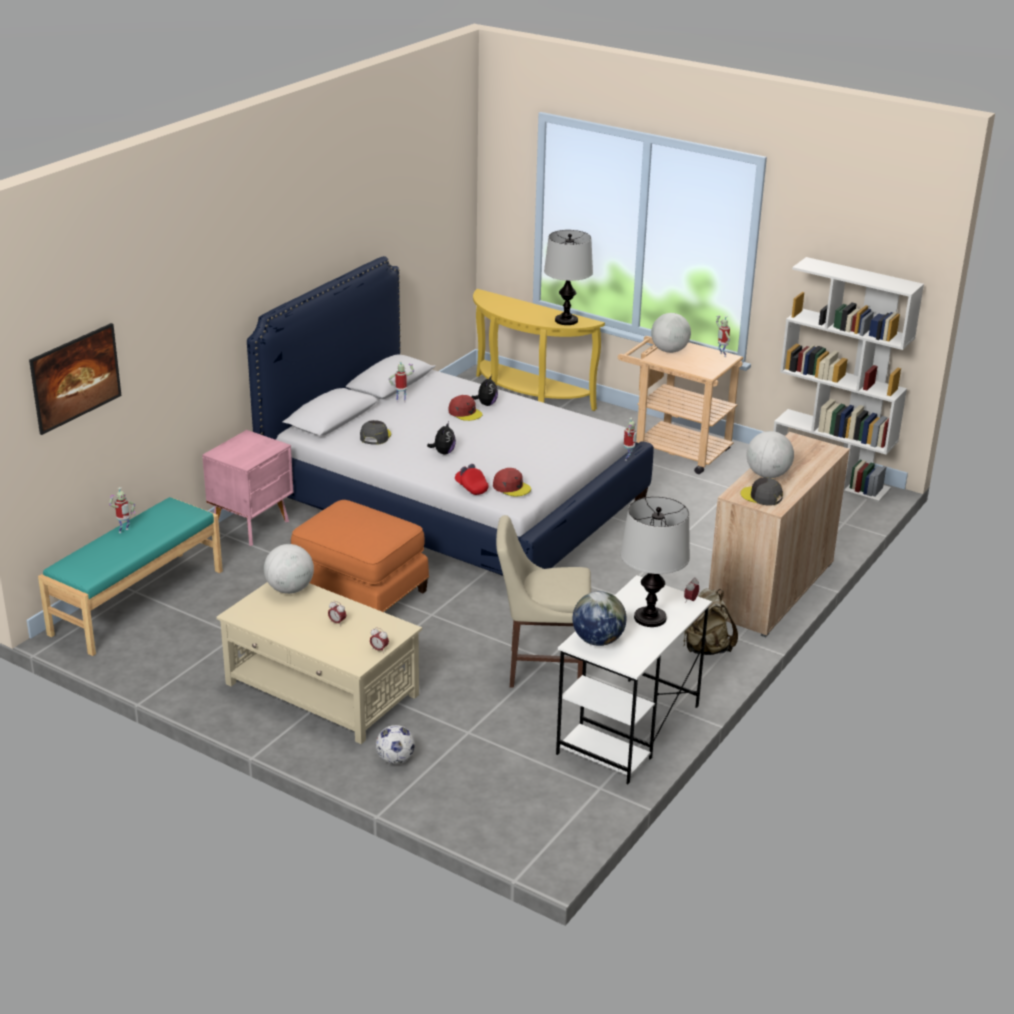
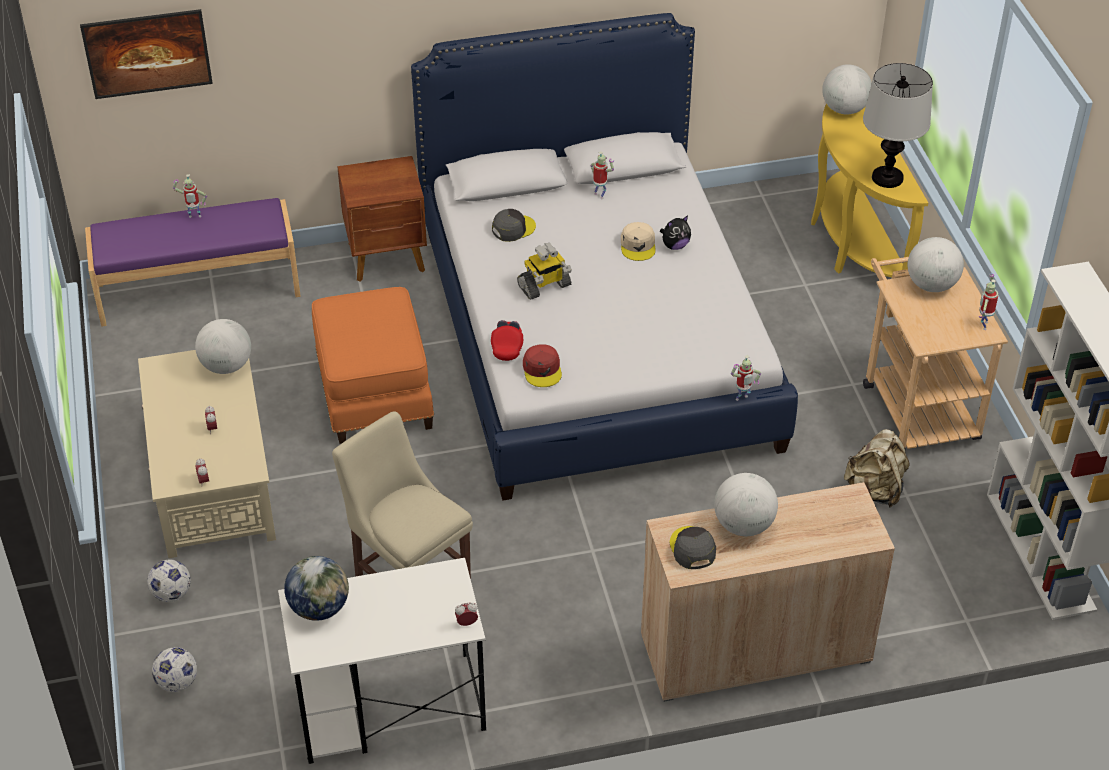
camera: 45 degrees right, 15 degrees up
turquoise bench [38,497,223,656] -> purple bench [85,198,301,327]
pink nightstand [202,430,294,546] -> brown nightstand [338,156,427,282]
plush toy [427,422,456,455] -> toy robot [517,243,572,300]
red cap [448,395,482,421] -> beige cap [621,222,656,261]
table lamp [621,497,690,627] -> none
beige backpack [684,588,738,655] -> beige backpack moved to [844,429,910,507]
none -> football [152,647,197,692]
none -> globe [822,64,872,115]

